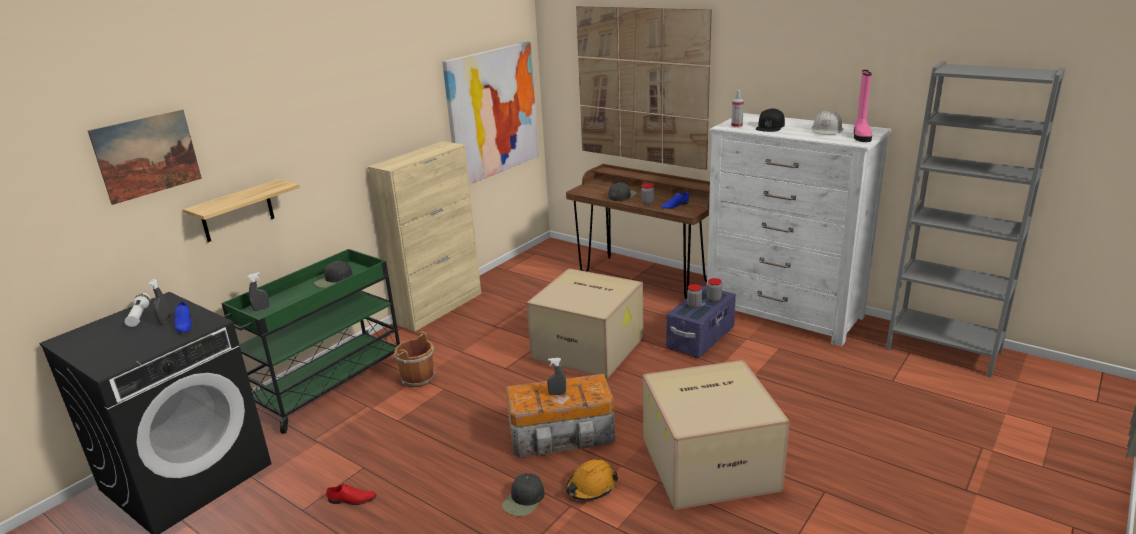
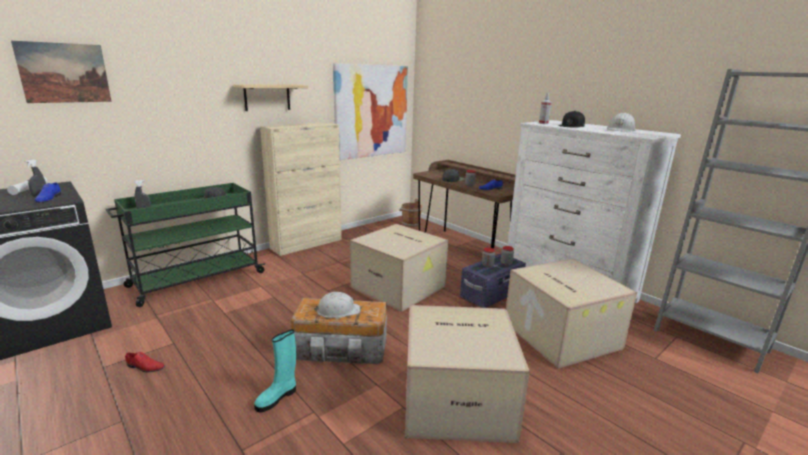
camera: 10 degrees right, 5 degrees down
shelf [183,179,300,242] -> shelf moved to [233,84,308,111]
brown bucket [392,331,436,387] -> brown bucket moved to [399,199,422,227]
black cap [502,473,545,516] -> turquoise boot [254,329,296,413]
grey spray bottle [547,358,566,396] -> white hard hat [314,292,360,318]
orange hard hat [566,459,618,501] -> none
picture [576,6,712,170] -> none
pink boot [854,70,872,142] -> none
none -> cardboard box [506,259,637,369]

